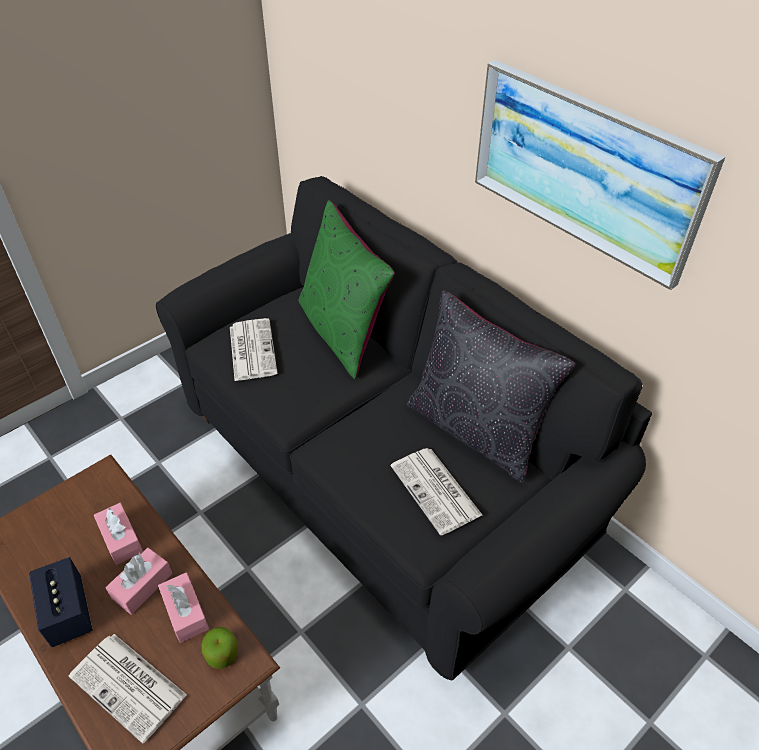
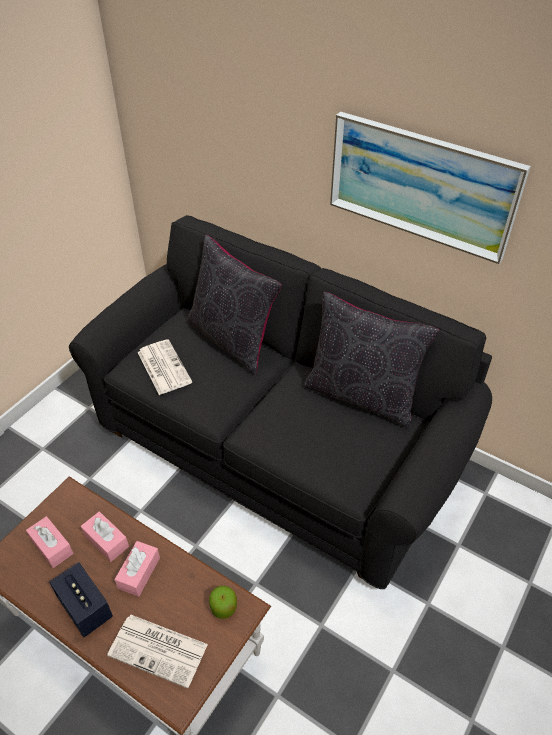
camera: 15 degrees left, 0 degrees up
pink tissue box [158,572,209,643] -> pink tissue box moved to [26,516,73,568]
green pillow [299,200,395,379] -> black pillow [187,235,282,375]
newspaper [391,448,482,535] -> none

